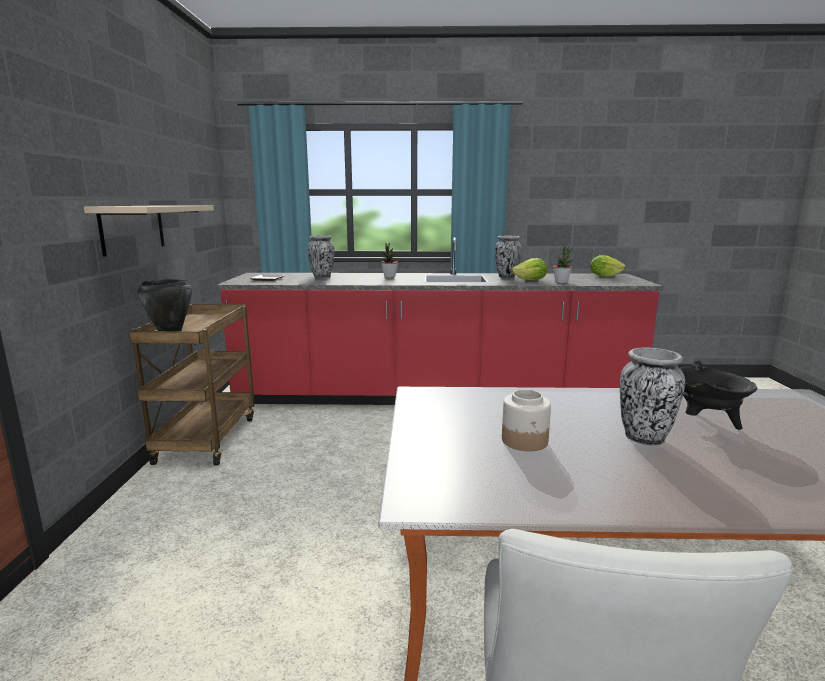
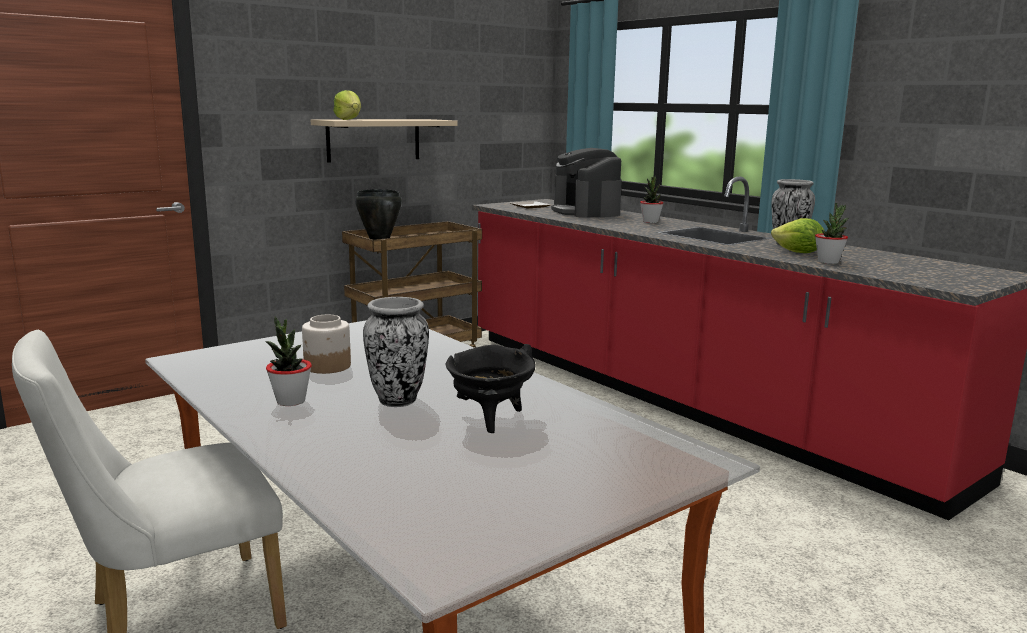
camera: 50 degrees right, 0 degrees up
vase [307,235,334,278] -> coffee machine [551,148,622,218]
lettuce [590,255,626,277] -> lettuce moved to [333,90,361,120]
none -> potted plant [265,316,312,406]

